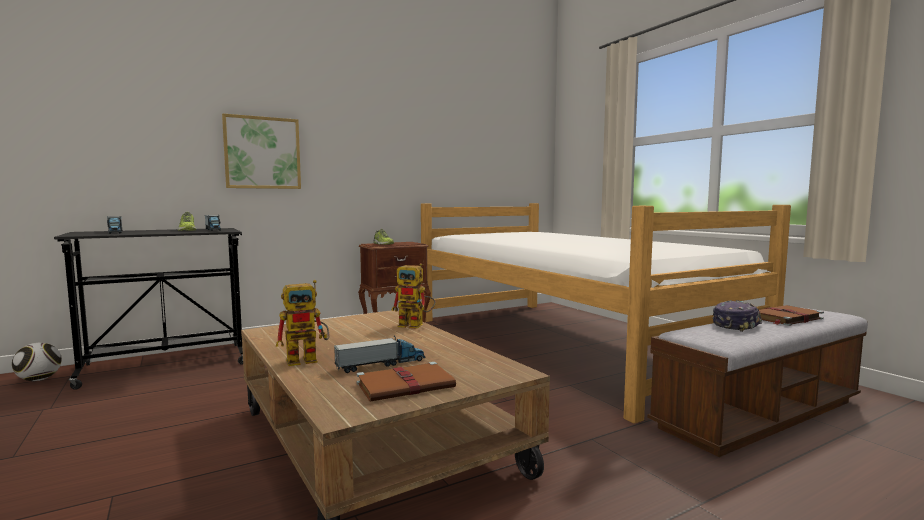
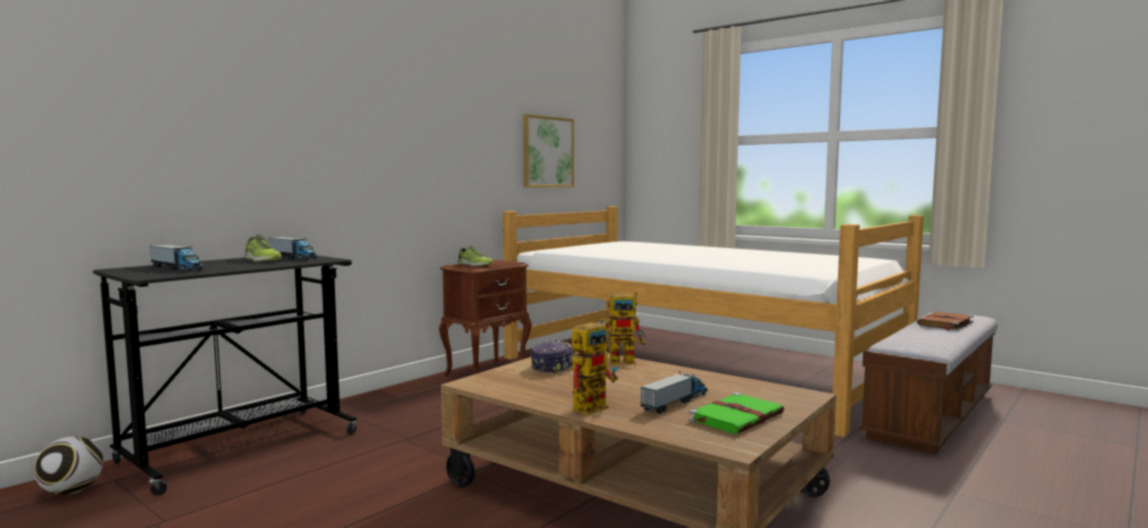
camera: 20 degrees left, 0 degrees up
picture [222,114,301,189] -> picture moved to [523,114,574,188]
brown book [356,362,456,401] -> green book [689,393,784,434]
cap [712,300,762,332] -> cap moved to [531,340,576,374]

